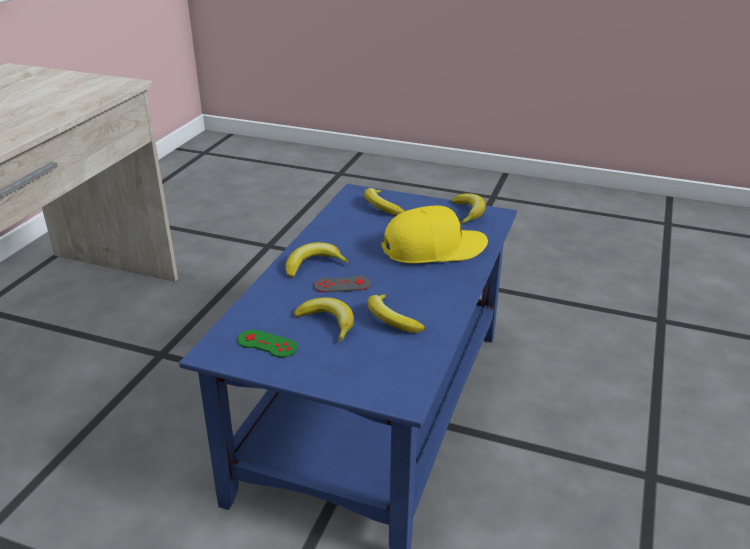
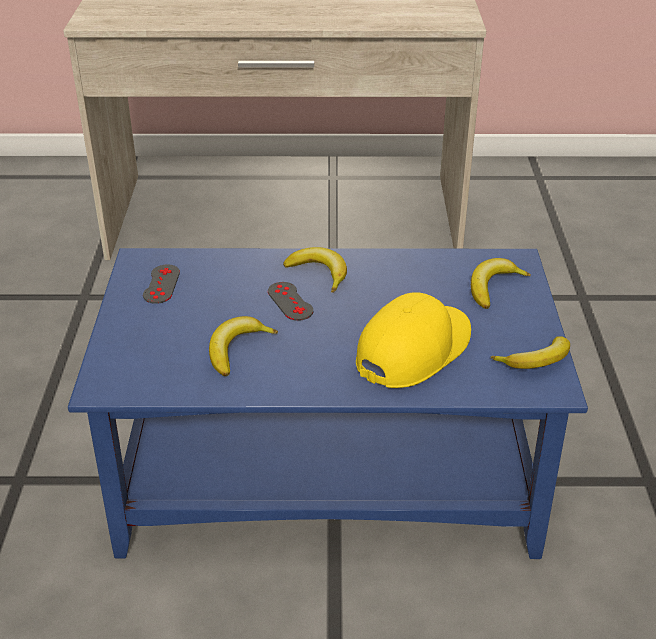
camera: 70 degrees right, 5 degrees up
green game controller [237,330,297,357] -> grey game controller [143,264,180,304]
banana [294,297,354,342] -> none
yellow cap [382,206,488,263] -> yellow cap turned 105 degrees counterclockwise [356,292,471,388]

